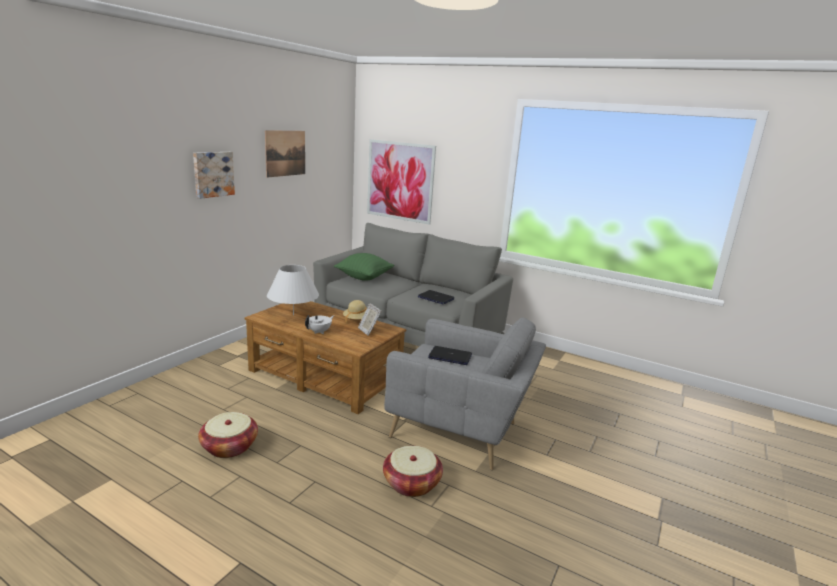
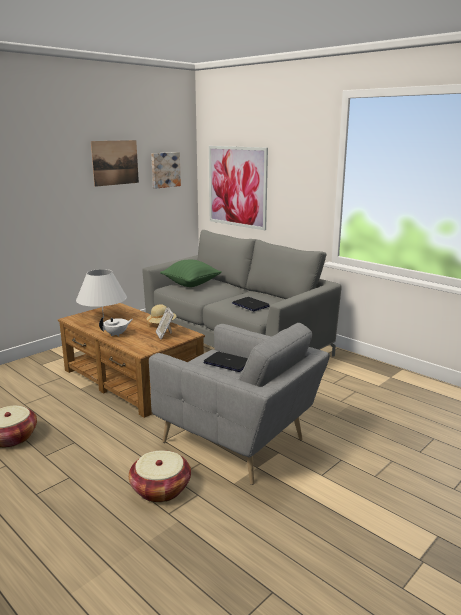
camera: 15 degrees right, 0 degrees up
picture [193,152,235,199] -> picture moved to [151,152,181,189]

